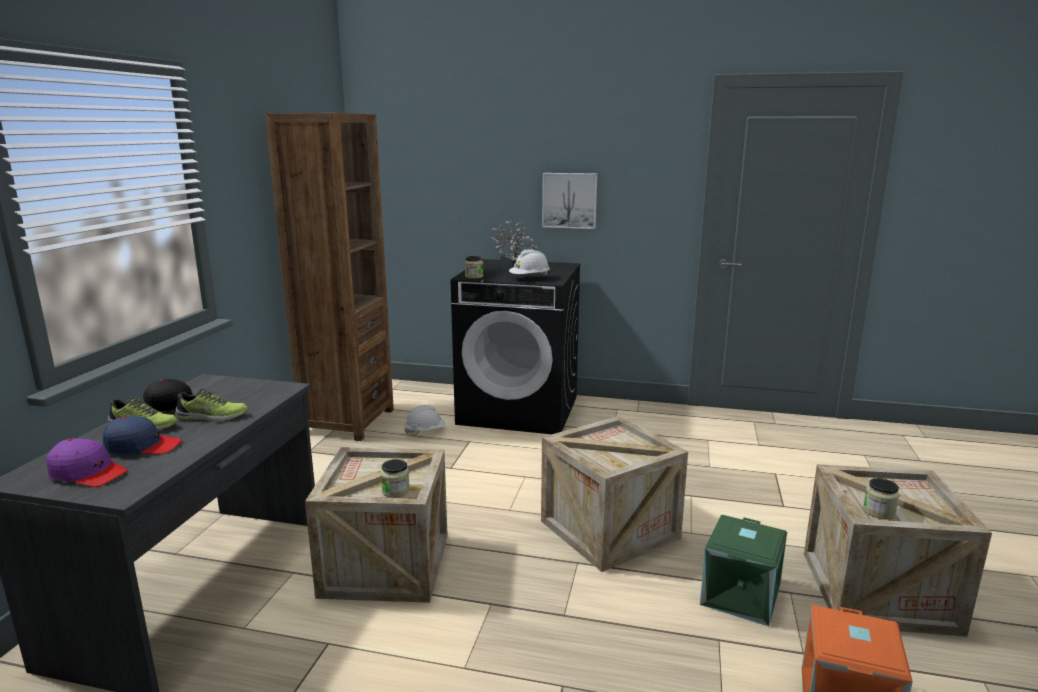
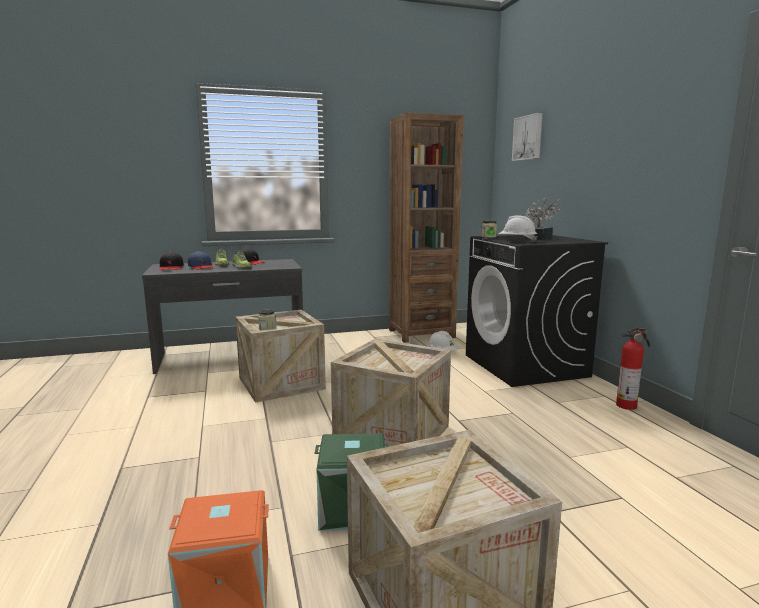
camera: 60 degrees right, 5 degrees down
purple cap [46,438,128,487] -> black cap [159,251,184,270]
picture [542,173,597,229] -> picture moved to [512,113,542,161]
jar [863,478,899,519] -> none
none -> fire extinguisher [616,328,650,410]

